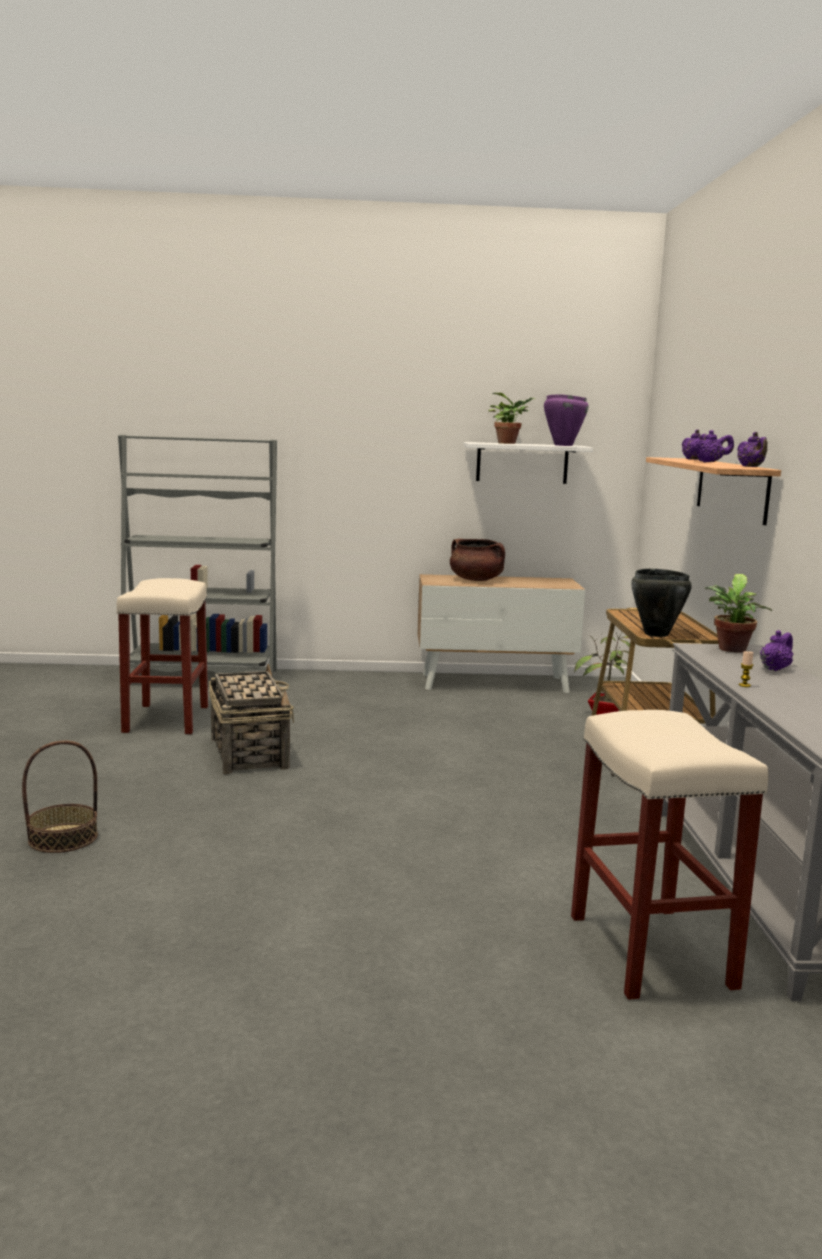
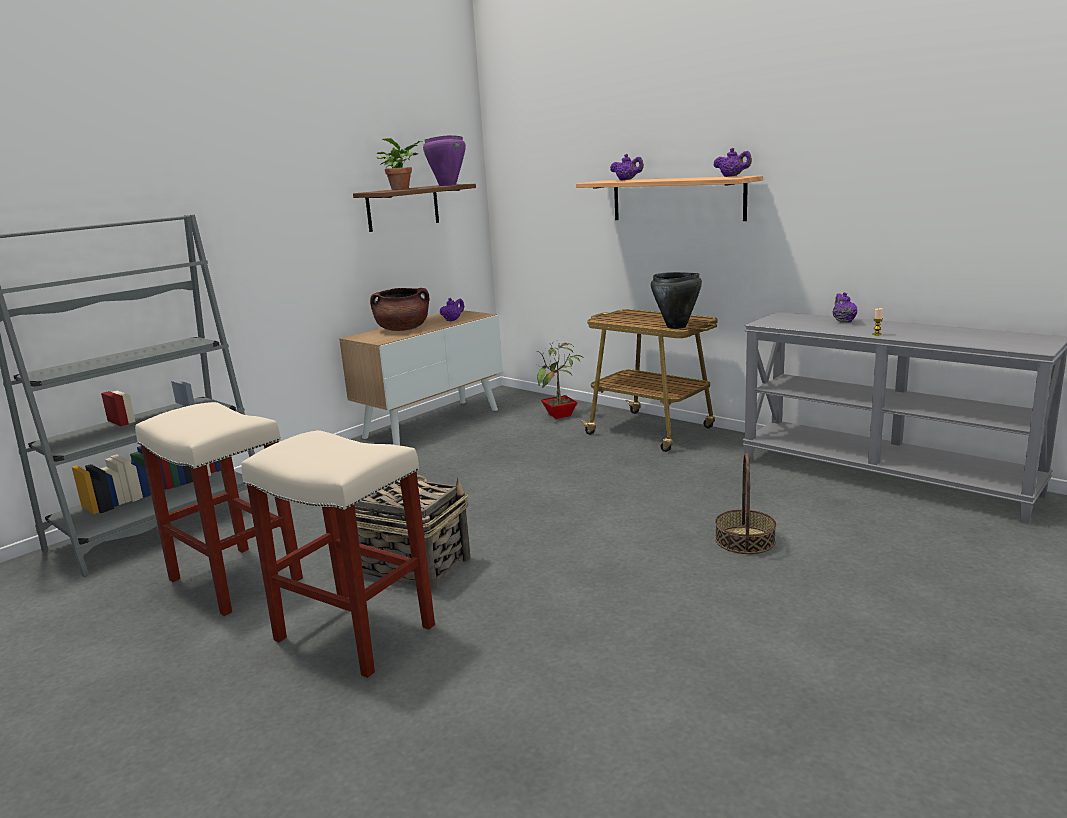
camera: 45 degrees left, 5 degrees up
basket [22,740,98,853] -> basket moved to [715,453,776,554]
white shelf [464,442,593,484] -> brown shelf [353,184,476,232]
beige stool [571,710,769,1000] -> beige stool moved to [241,430,435,678]
purple teapot [689,430,734,463] -> purple teapot moved to [440,298,464,321]
potted plant [705,574,772,653] -> none

